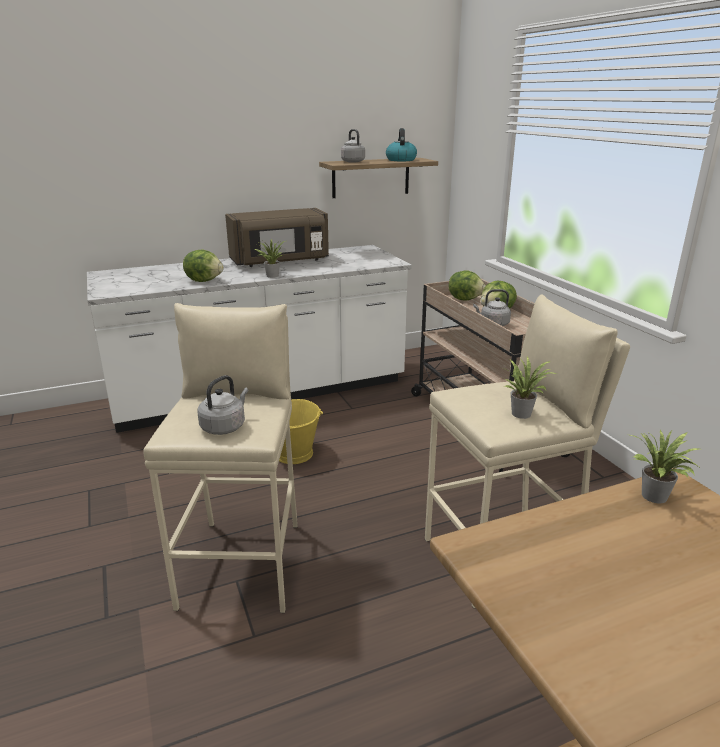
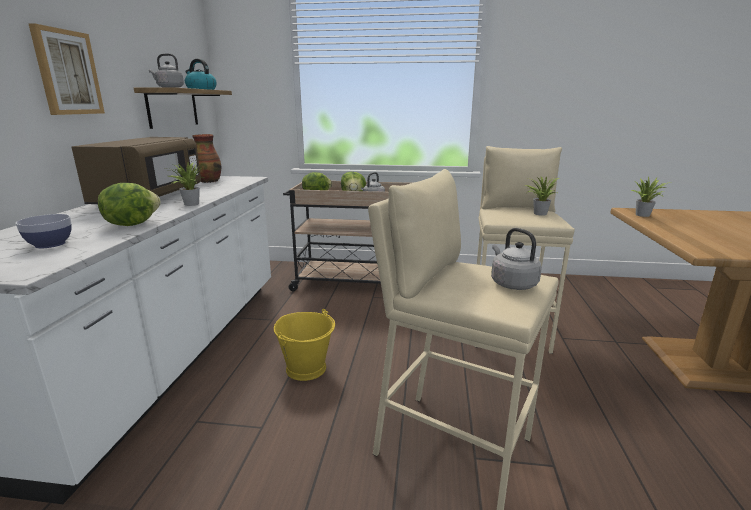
camera: 60 degrees left, 5 degrees down
none -> bowl [15,214,71,248]
none -> picture [29,23,105,115]
none -> vase [192,134,221,183]

